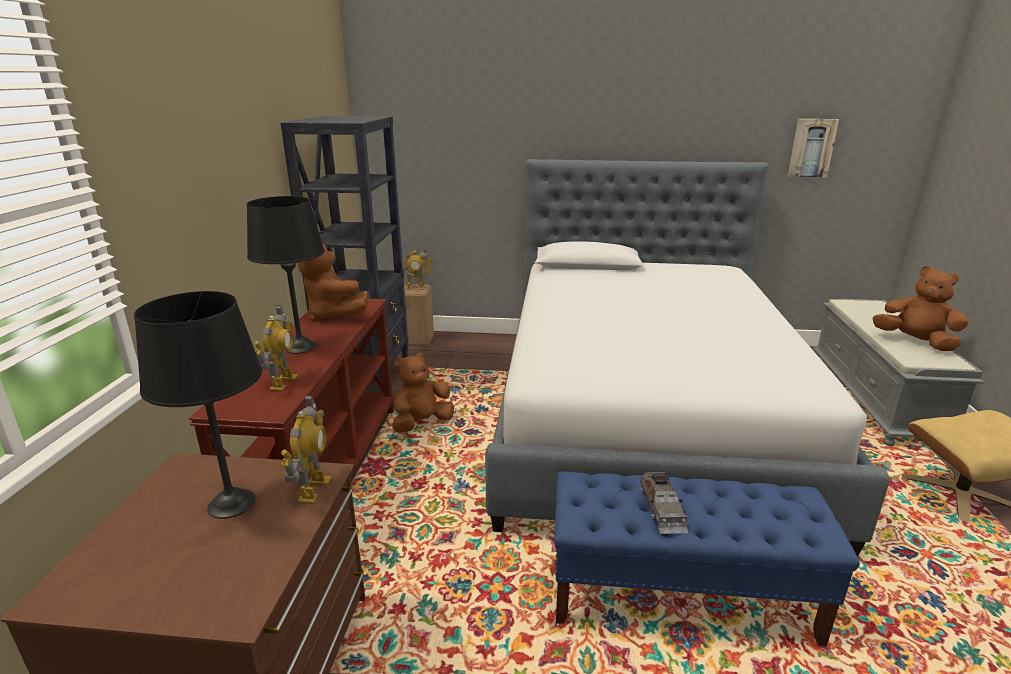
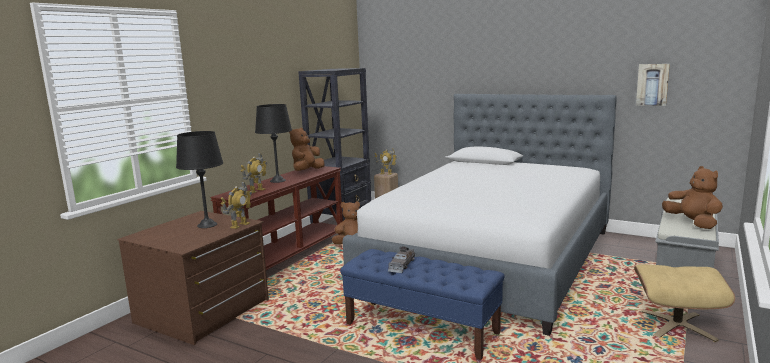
camera: 25 degrees right, 10 degrees down
brown plush toy [297,243,369,321] -> brown plush toy turned 45 degrees clockwise [289,128,325,171]

